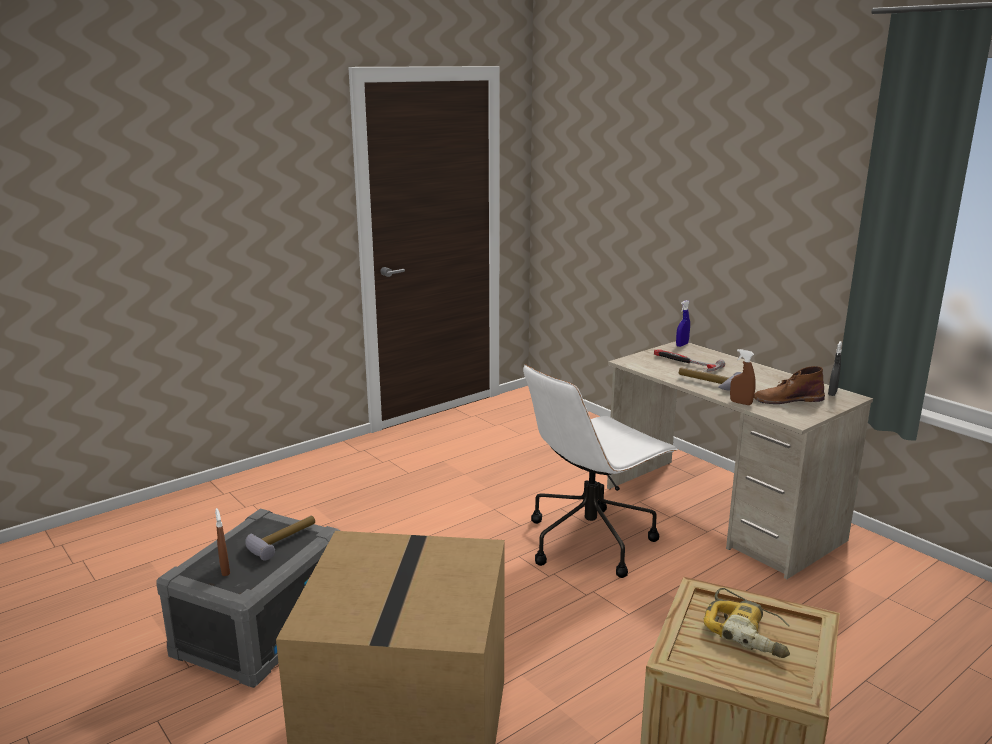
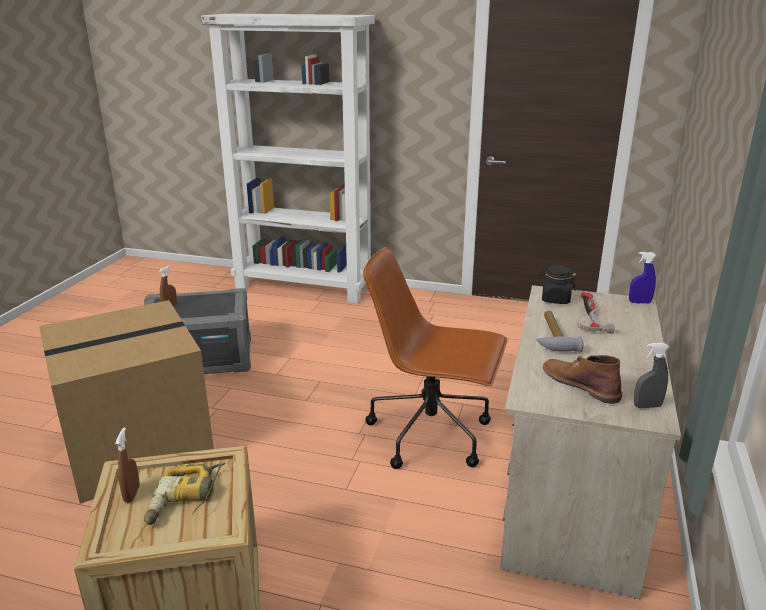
camera: 55 degrees right, 5 degrees up
hammer [245,516,315,561] -> none
white office chair [523,364,678,578] -> brown office chair [363,247,508,469]
brown spray bottle [730,349,756,405] -> brown spray bottle moved to [115,427,140,503]
none -> white bookcase [201,14,375,304]
none -> black jar [539,265,576,304]

